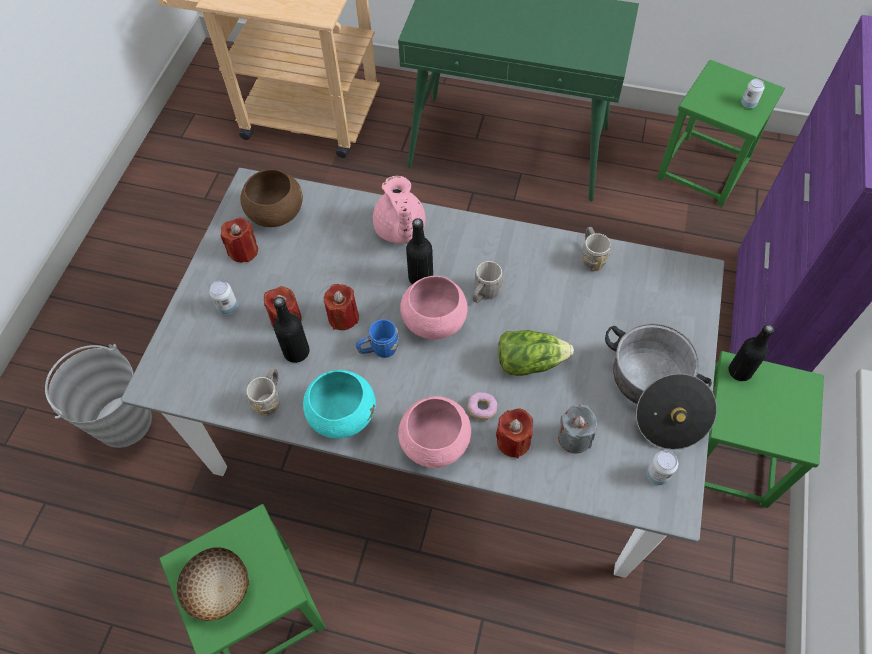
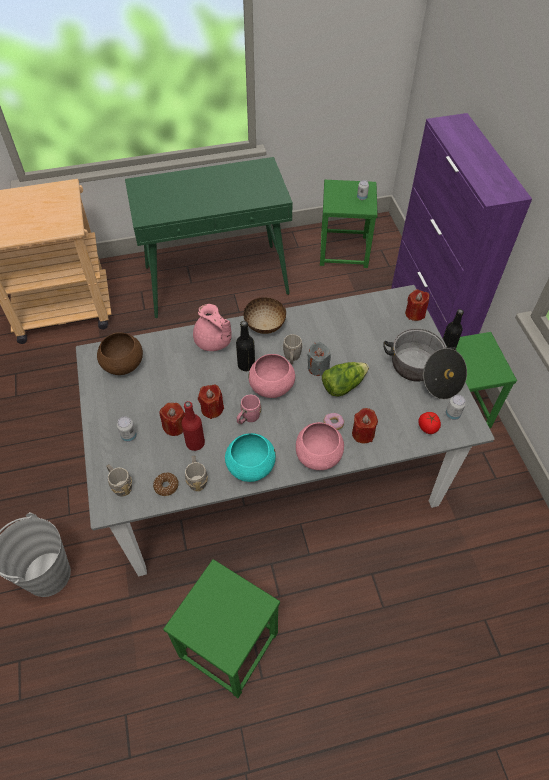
camera: 30 degrees left, 5 degrees down
bowl [176,547,249,621] -> bowl moved to [244,297,286,334]
red candle [221,217,258,263] -> red candle moved to [405,289,429,321]
black bottle [273,297,309,363] -> red bottle [181,401,205,451]
blue mug [356,319,399,358] -> pink mug [237,395,261,424]
grey candle [558,404,597,453] -> grey candle moved to [307,342,331,376]
grey mug [582,227,611,271] -> grey mug moved to [106,464,132,497]
none -> donut [153,473,179,496]
none -> tomato [419,412,441,434]

